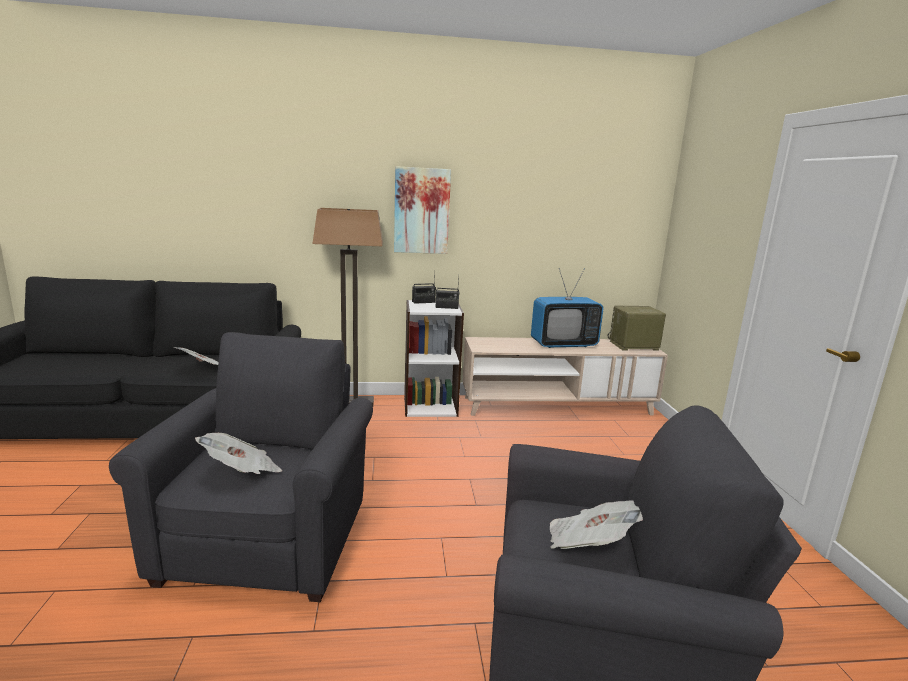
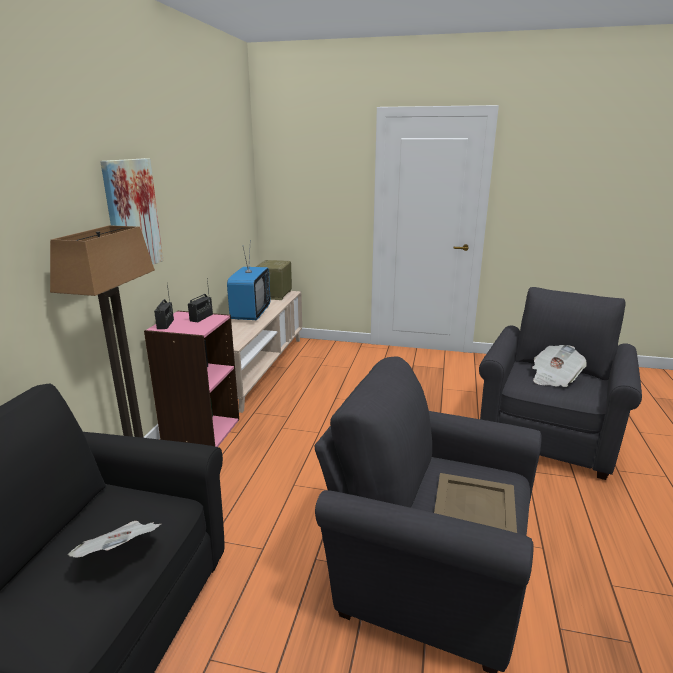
camera: 70 degrees left, 5 degrees up
newspaper [195,433,283,474] -> beige tray [434,473,517,533]
white bookcase [404,300,464,417] -> pink bookcase [144,311,239,447]

